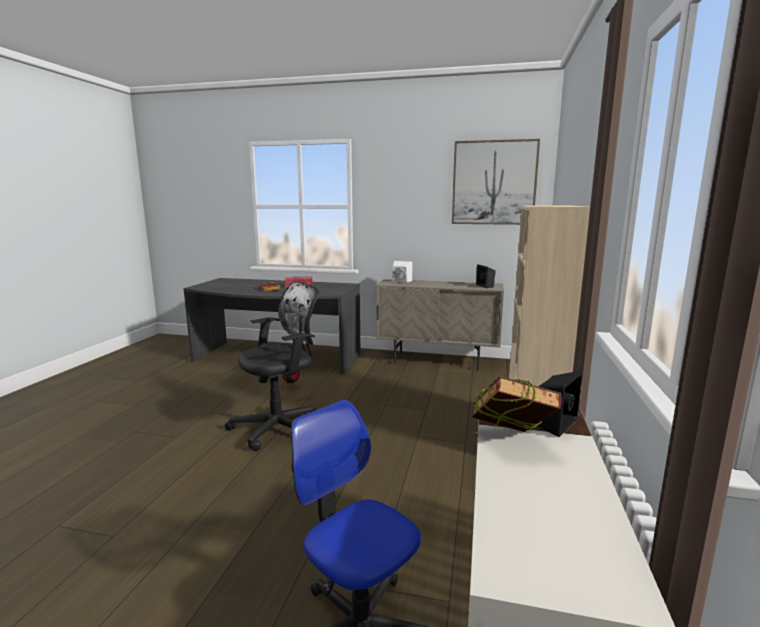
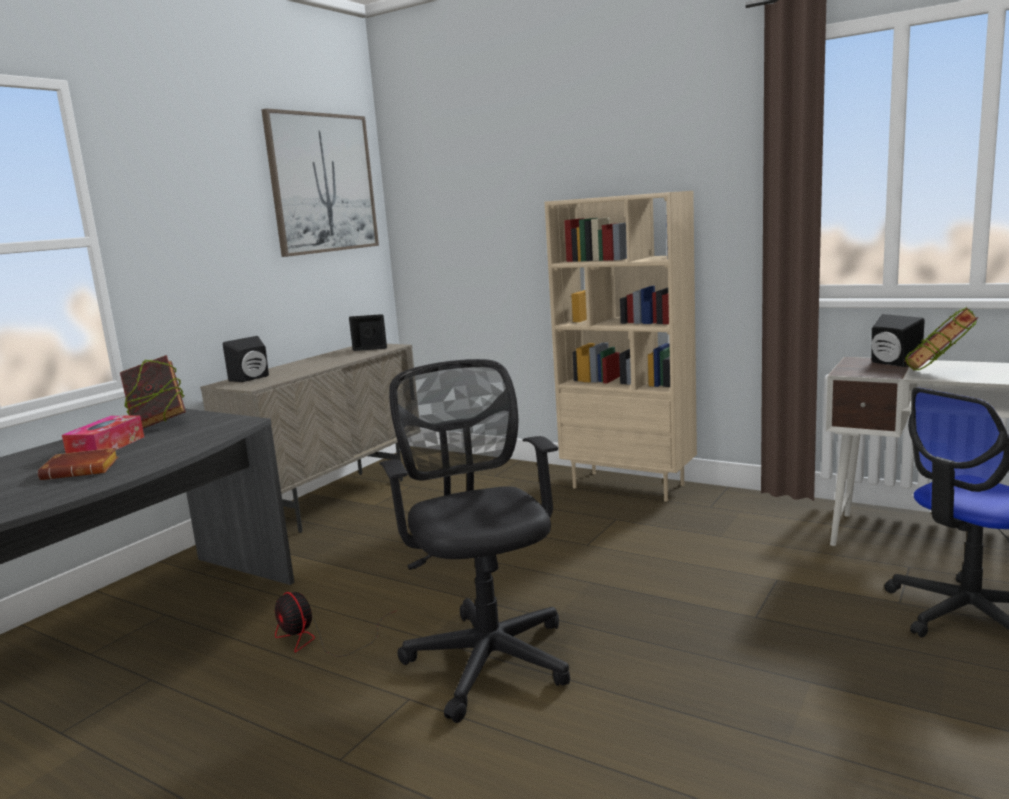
camera: 70 degrees left, 0 degrees up
white speaker [393,261,412,283] -> black speaker [223,336,269,382]
none -> book [120,355,186,428]

